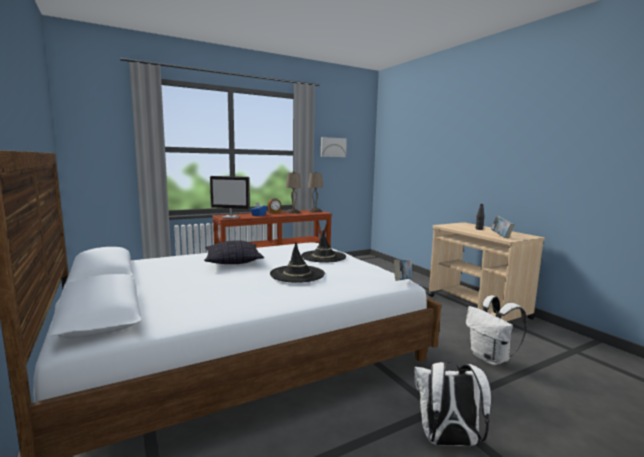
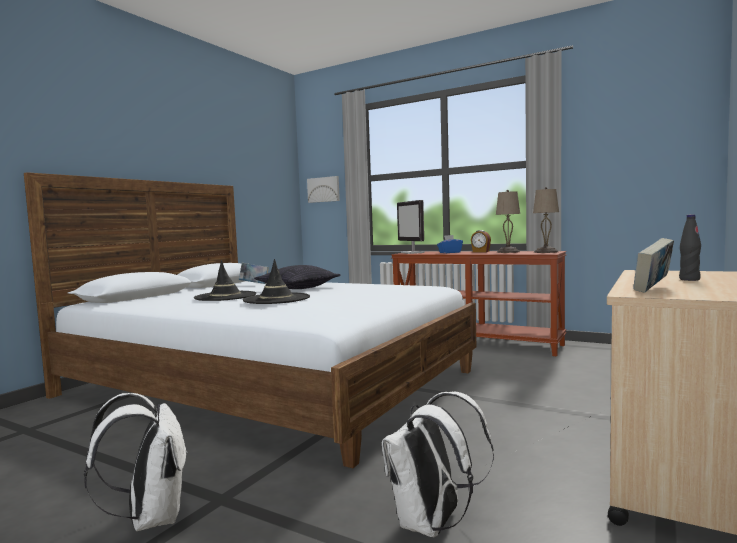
camera: 60 degrees right, 5 degrees down
black hat [301,230,346,263] -> black hat moved to [194,260,256,301]
picture [321,137,347,157] -> picture moved to [307,176,340,203]
book [394,259,412,281] -> book moved to [239,263,269,284]

